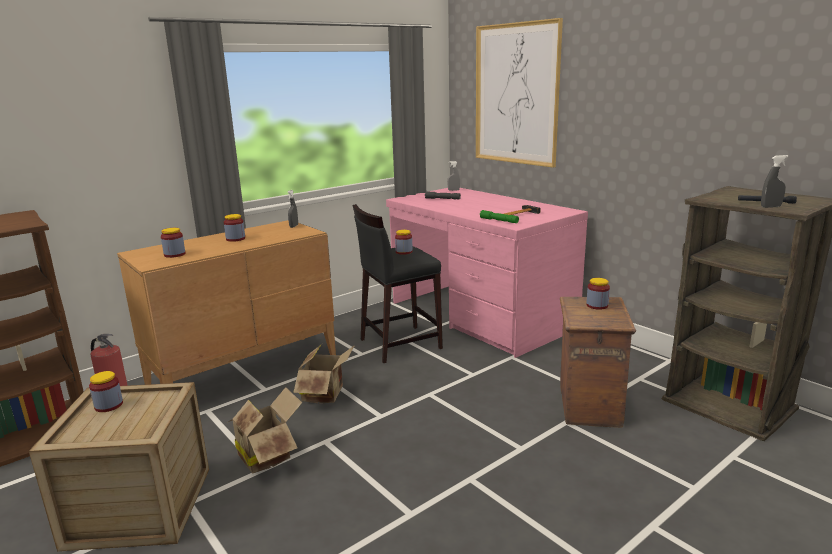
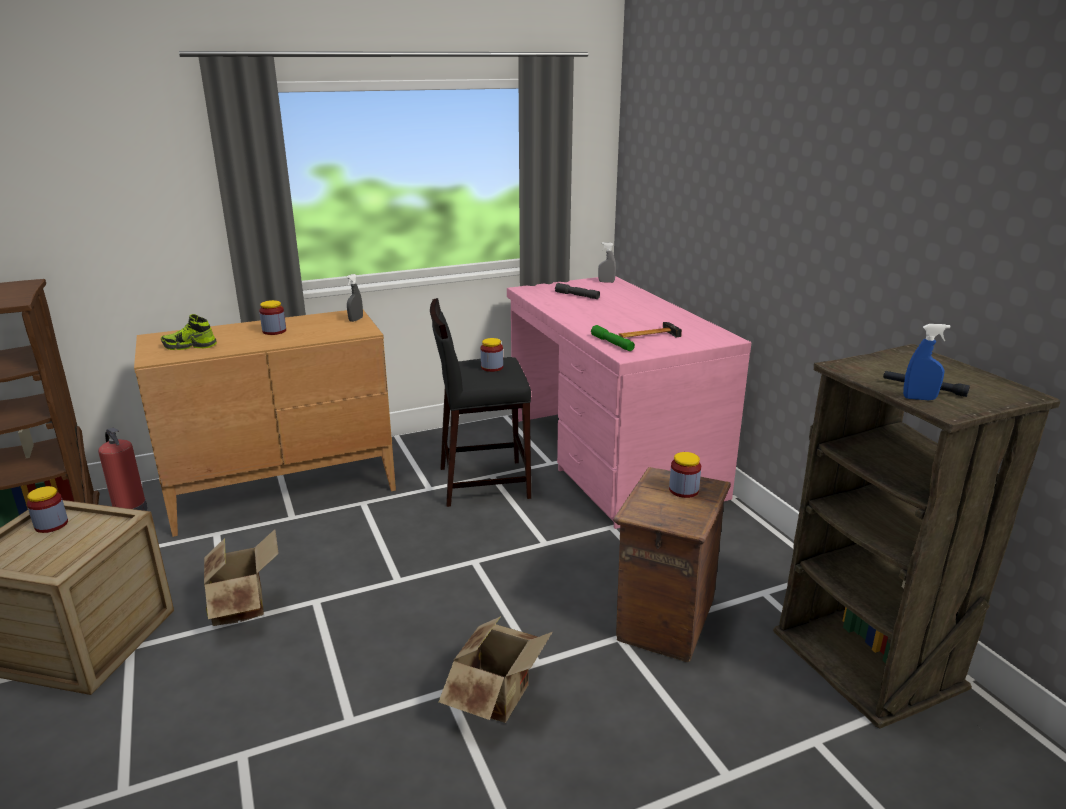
camera: 15 degrees right, 5 degrees up
jar [161,228,185,258] -> shoe [161,314,217,350]
cardboard box [293,344,355,403] -> cardboard box moved to [439,616,553,723]
picture [476,18,563,167] -> none
grey spray bottle [761,155,789,208] -> blue spray bottle [903,324,951,400]

